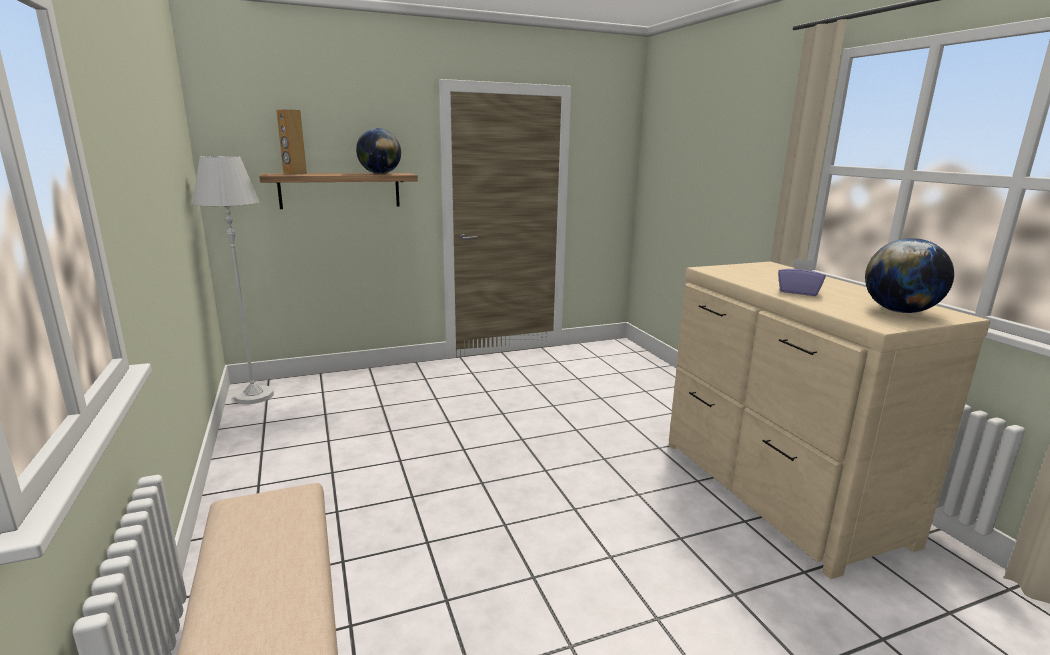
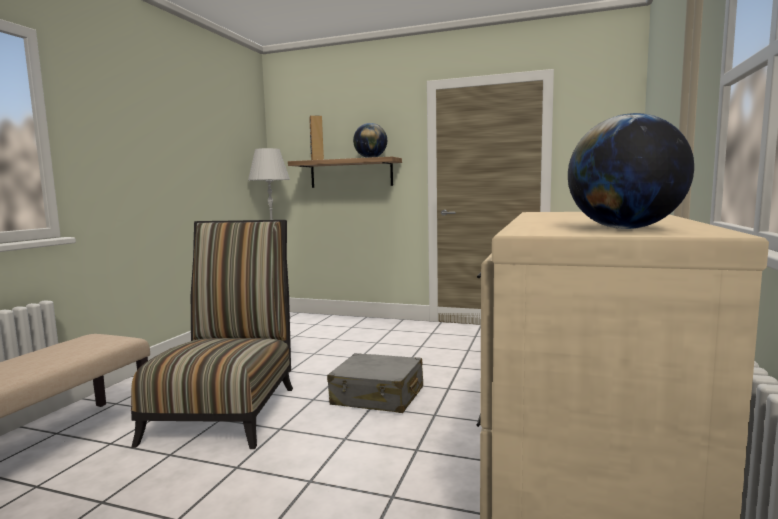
camera: 40 degrees right, 10 degrees down
purple tissue box [778,258,825,296] -> none
none -> chair [131,220,293,449]
none -> grey suitcase [327,353,423,413]

